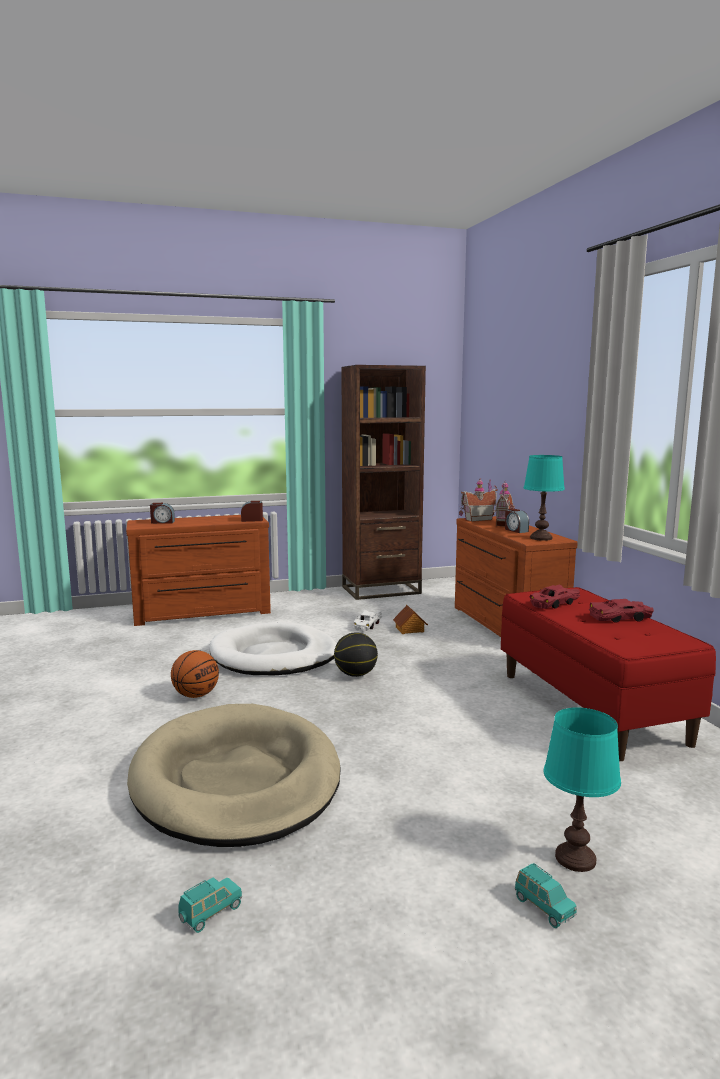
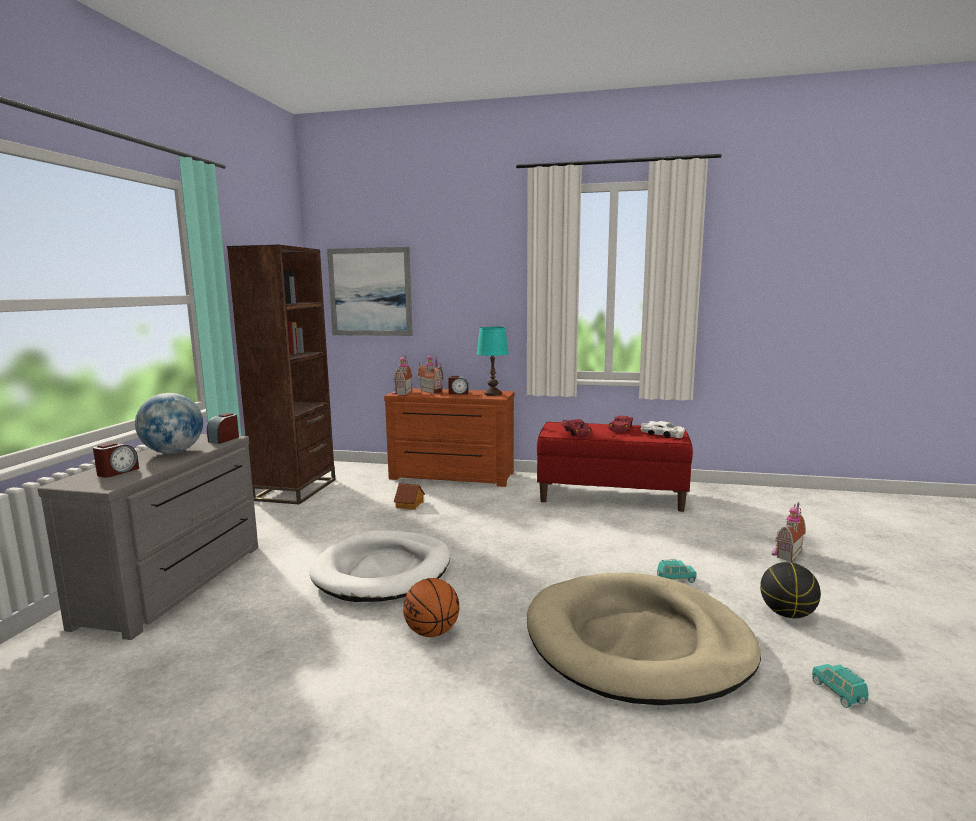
camera: 60 degrees left, 0 degrees up
brown dresser [126,515,271,626] -> grey dresser [38,434,258,640]
basketball [334,632,378,677] -> basketball moved to [760,562,821,618]
white toy car [353,610,382,631] -> white toy car moved to [641,421,685,438]
turquoise toy car [515,863,577,928] -> turquoise toy car moved to [657,559,697,583]
turquoise table lamp [543,707,621,872] -> toy house [772,502,806,562]
none -> globe [135,393,203,453]
none -> picture [327,247,413,336]

